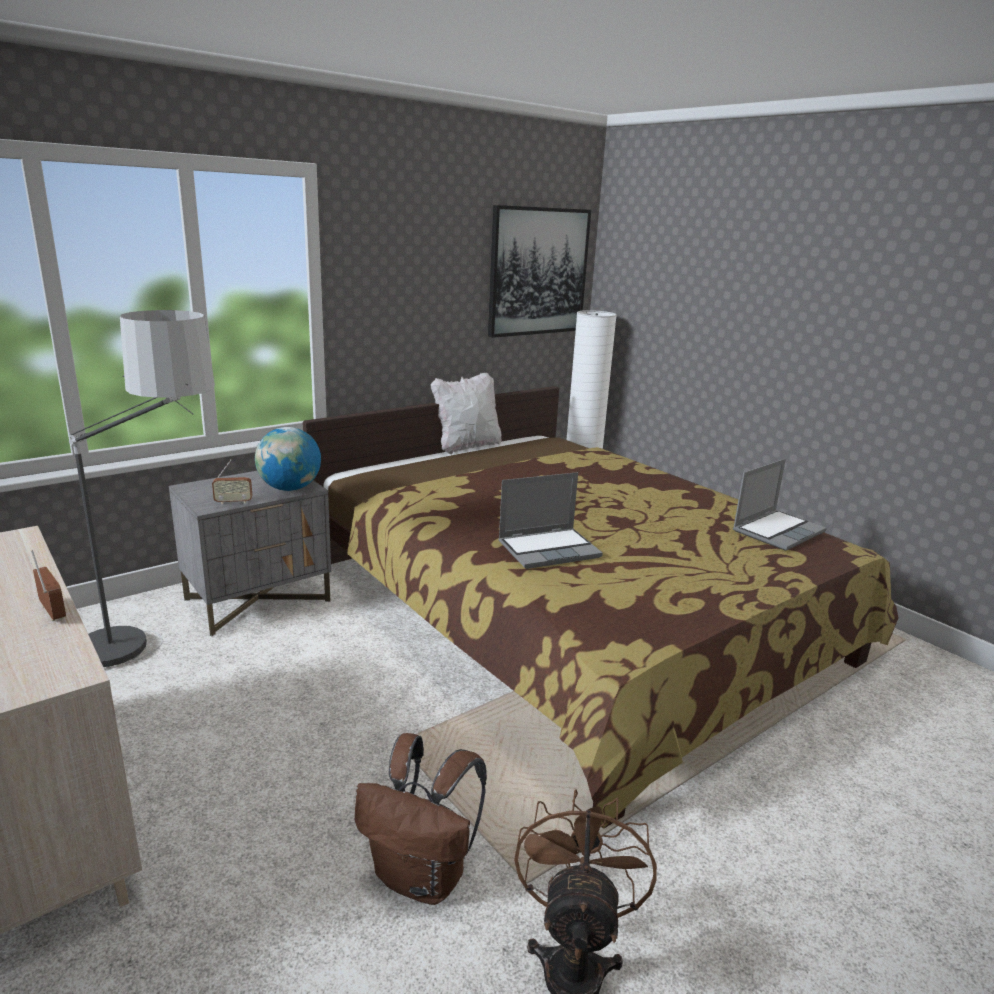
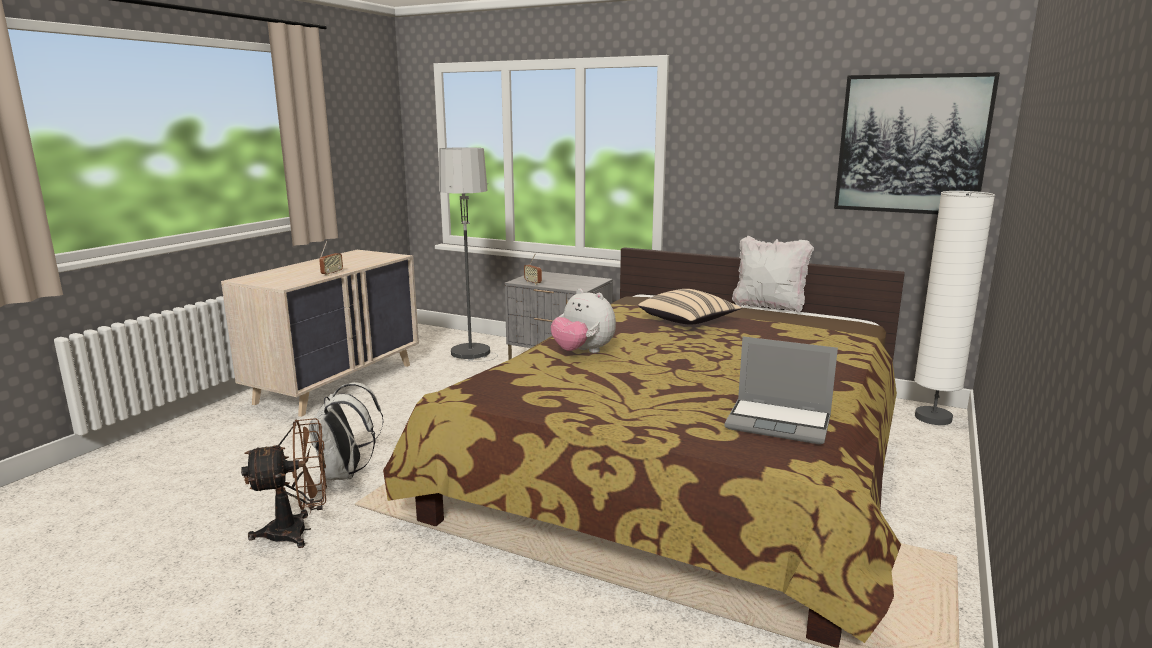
camera: 65 degrees right, 5 degrees down
globe [255,427,321,491] -> none
brown backpack [355,733,487,905] -> white backpack [309,382,384,480]
laptop [498,472,603,569] -> plush toy [551,289,616,353]
none -> beige pillow [638,289,741,324]

